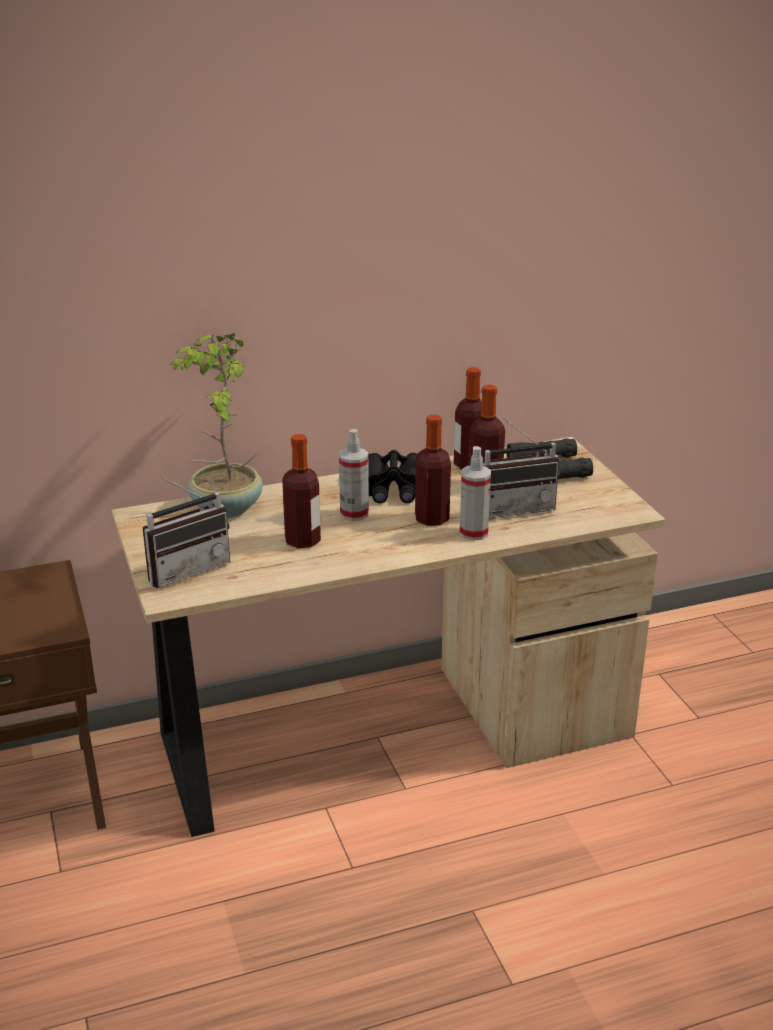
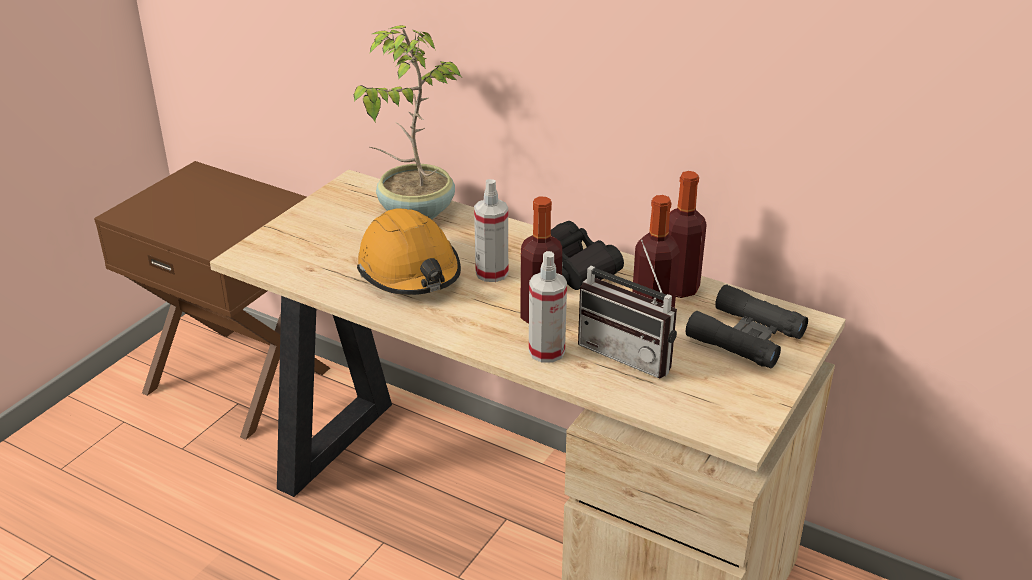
camera: 50 degrees right, 5 degrees up
radio [142,475,230,588] -> none
bottle [282,434,321,548] -> orange hard hat [357,208,461,295]

